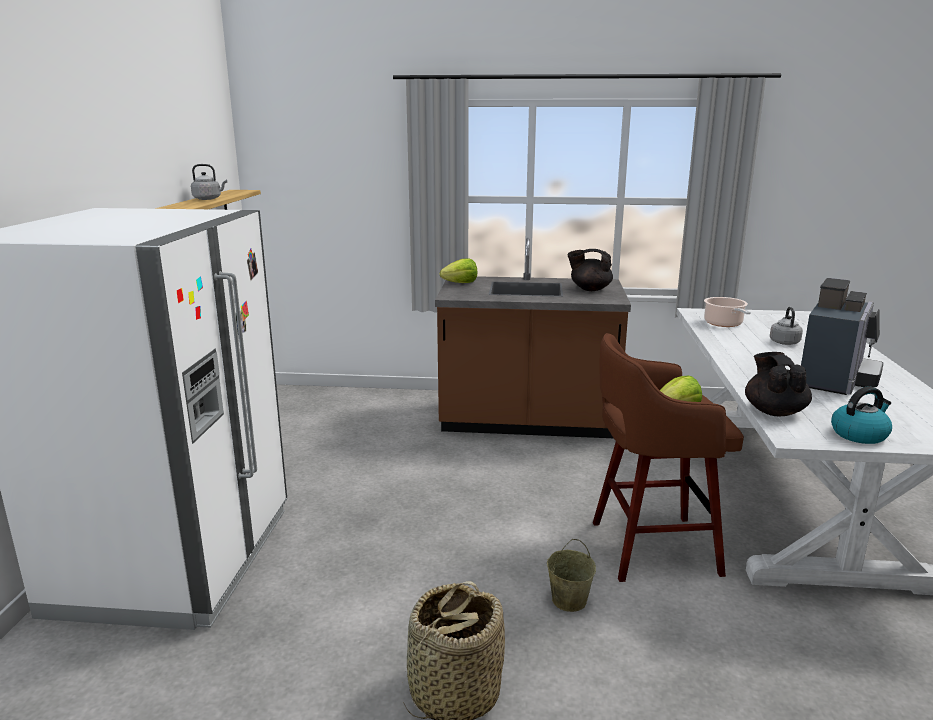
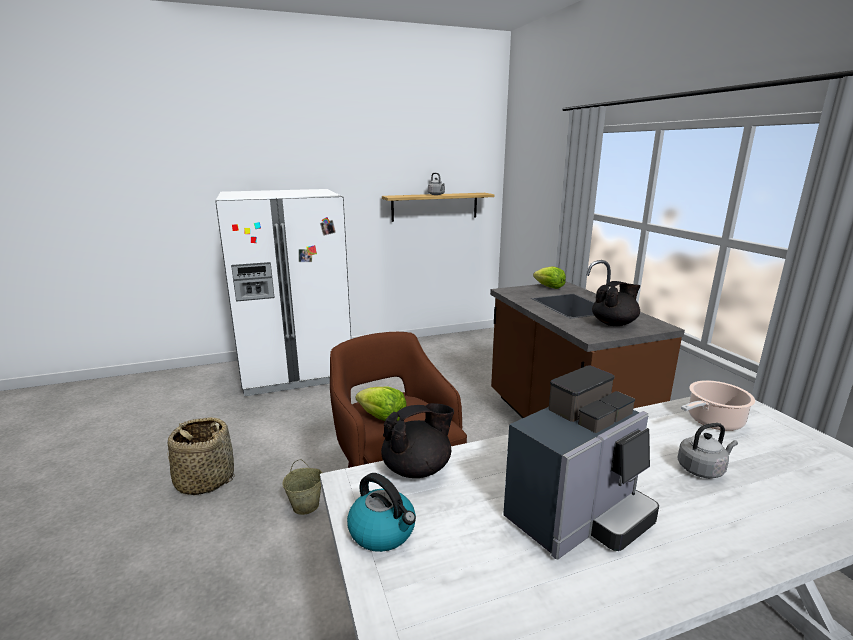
camera: 65 degrees right, 0 degrees up
black teapot [567,249,613,291] -> black teapot turned 75 degrees clockwise [592,281,640,326]
coffee machine [801,278,884,395] -> coffee machine turned 45 degrees counterclockwise [503,365,659,559]

